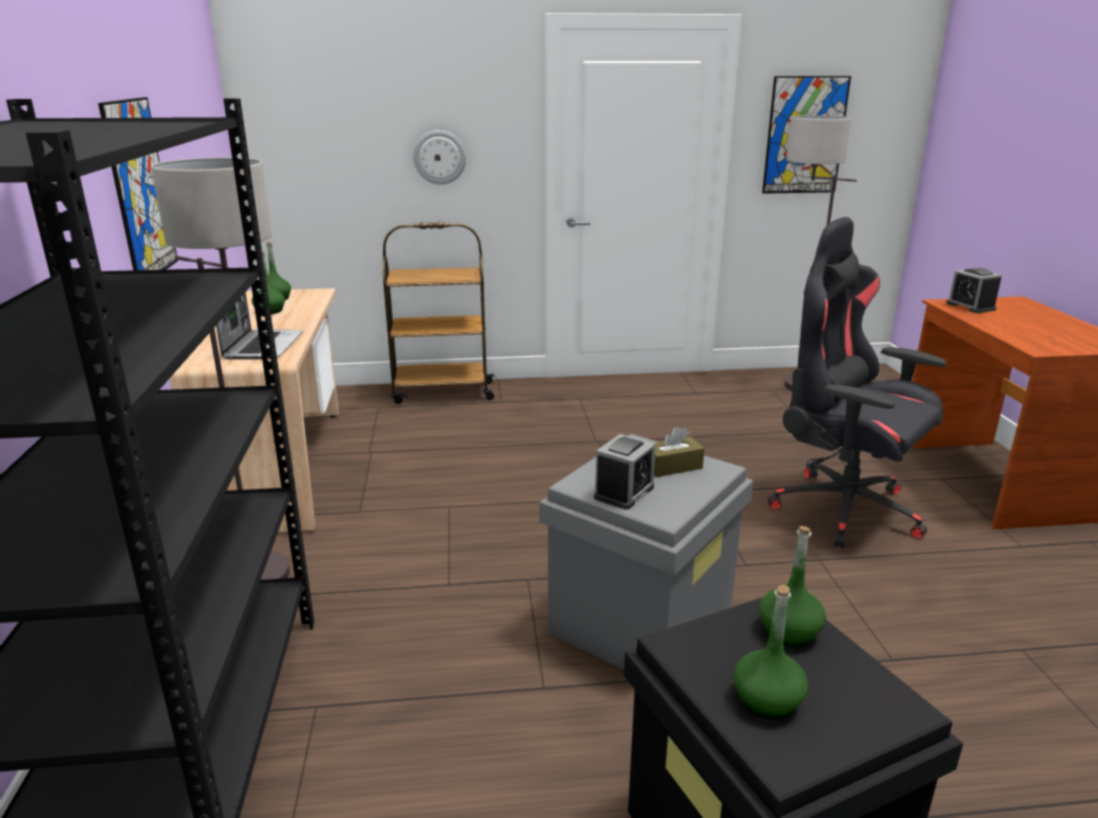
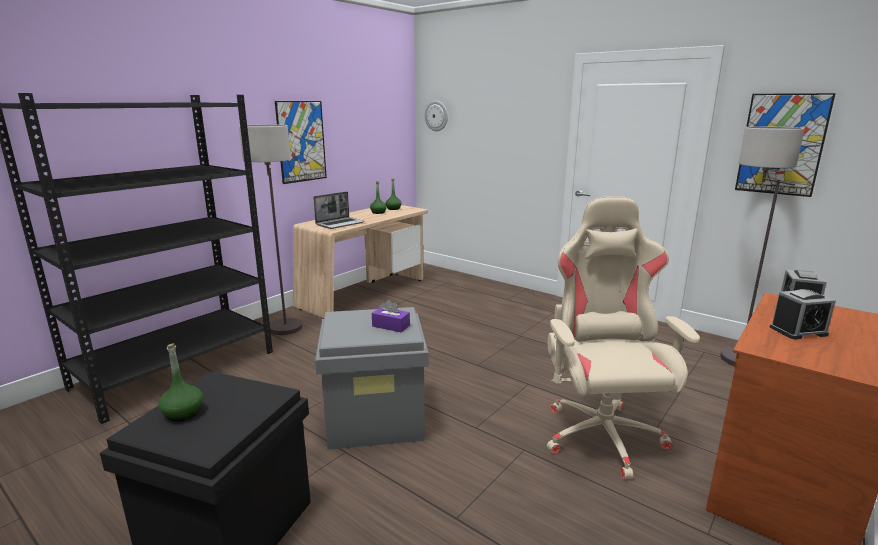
camera: 45 degrees right, 5 degrees down
brown cart [383,222,496,404] -> none
wall clock [413,130,466,185] -> wall clock moved to [425,101,448,131]
alarm clock [594,434,656,510] -> alarm clock moved to [770,289,836,339]
brown tissue box [654,427,704,477] -> purple tissue box [372,300,410,332]
green bottle [759,526,826,647] -> none
black office chair [768,217,946,548] -> beige office chair [547,196,700,480]

